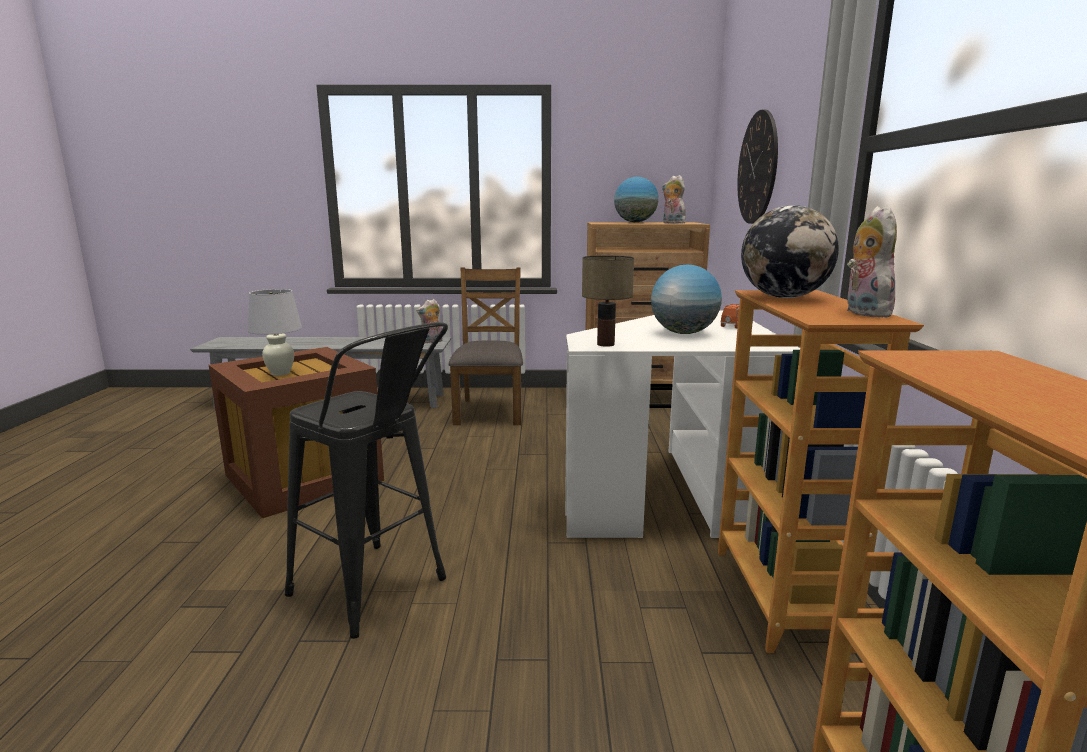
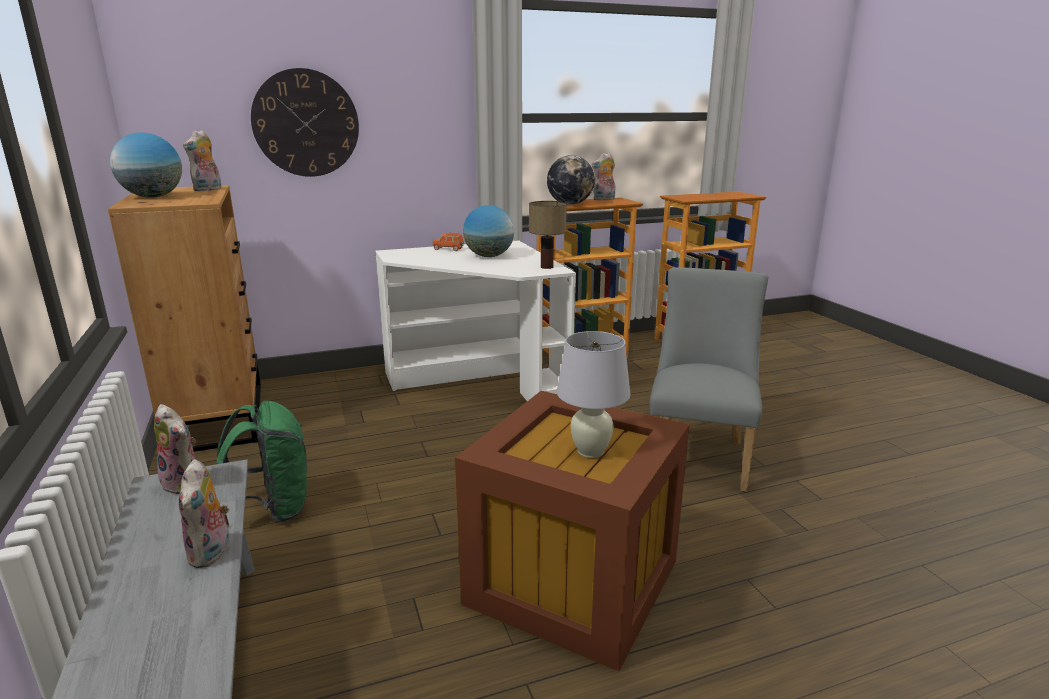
camera: 110 degrees left, 5 degrees up
black stool [285,322,448,639] -> grey chair [650,267,768,492]
brown chair [448,267,523,425] -> green backpack [216,401,307,523]
none -> plush toy [179,459,230,568]

